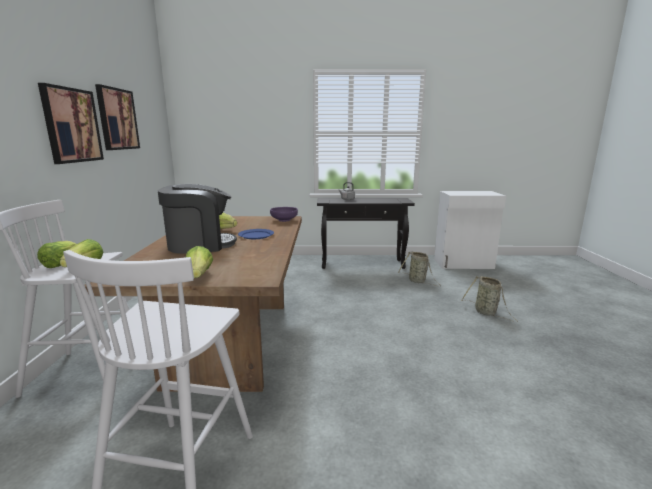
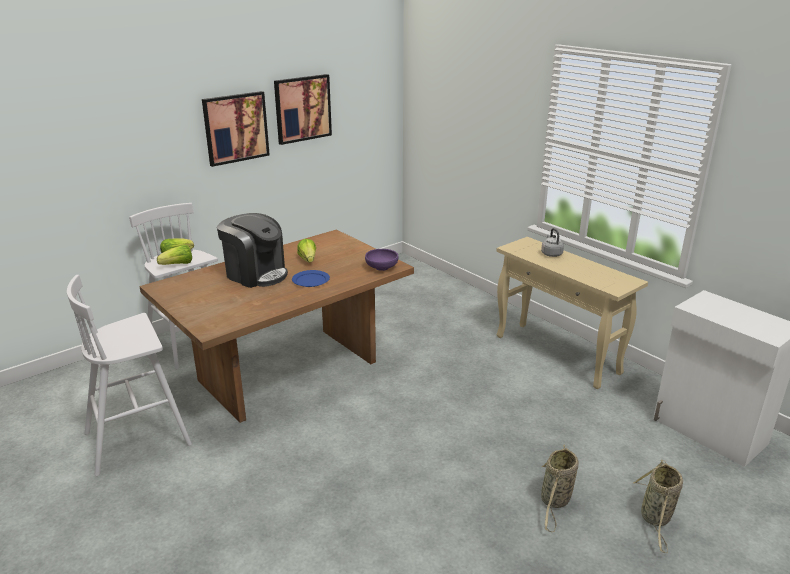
camera: 50 degrees right, 10 degrees up
lettuce [185,246,213,278] -> none
black console table [317,198,415,269] -> beige console table [496,237,648,389]
basket [398,251,441,286] -> basket moved to [633,459,683,553]

